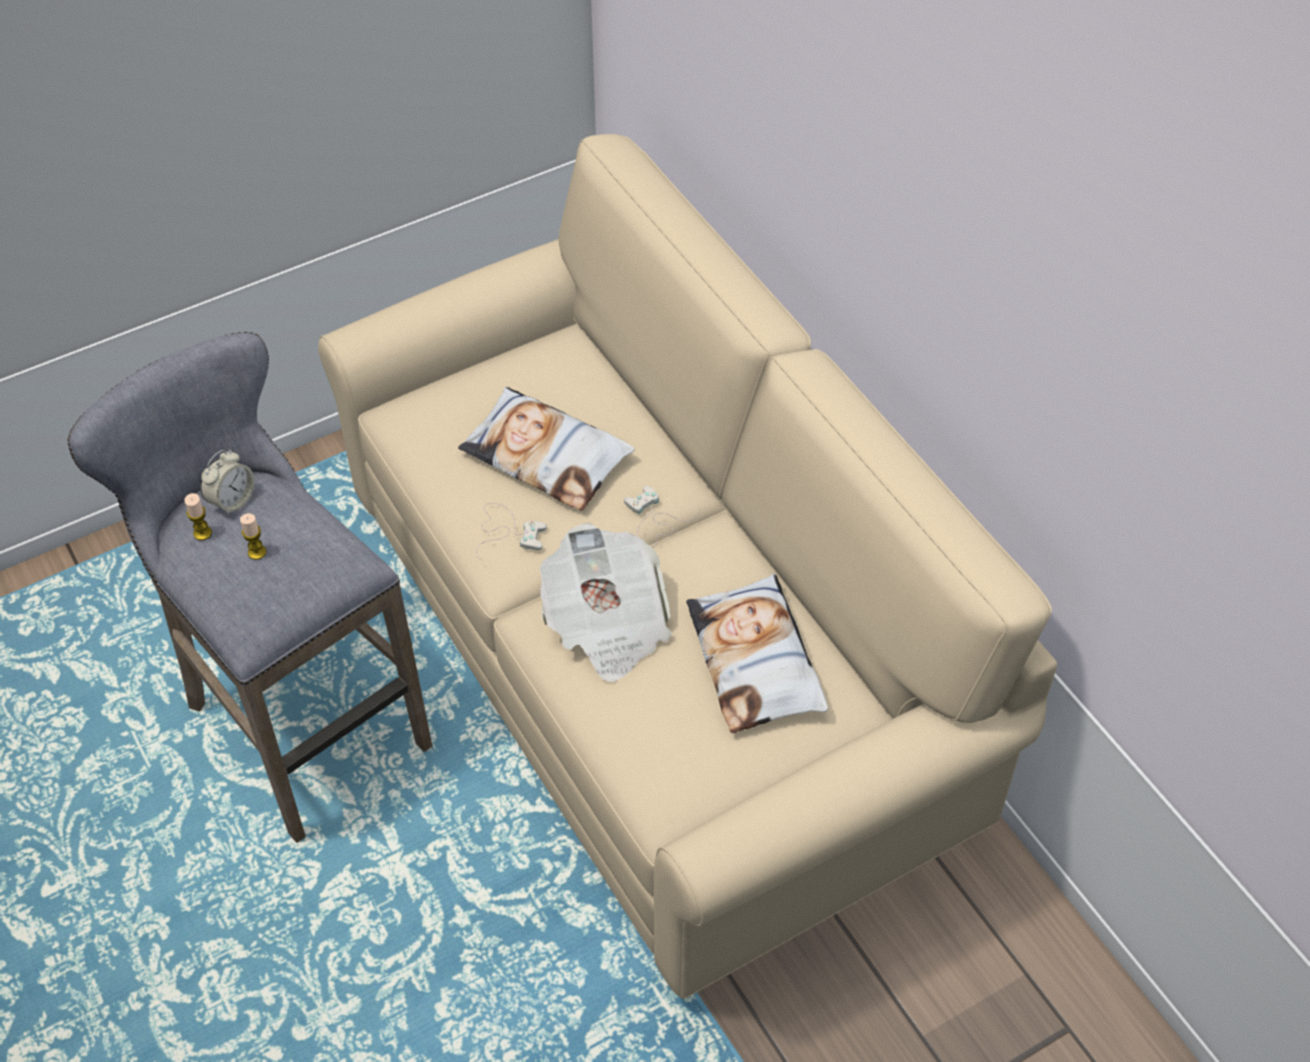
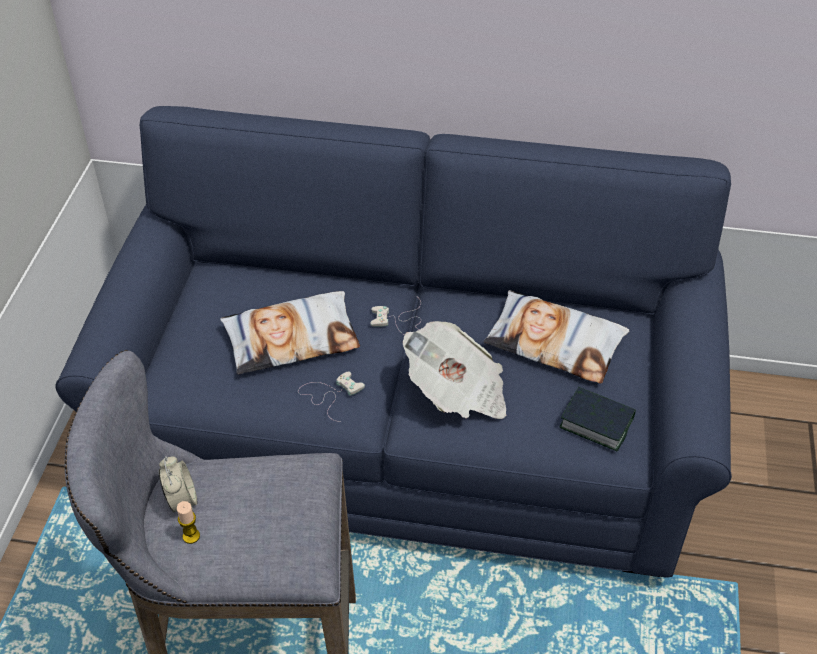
camera: 50 degrees left, 5 degrees down
candle [240,513,266,560] -> none
beige sofa [318,134,1057,999] -> blue sofa [56,106,732,578]
none -> book [559,387,636,451]

